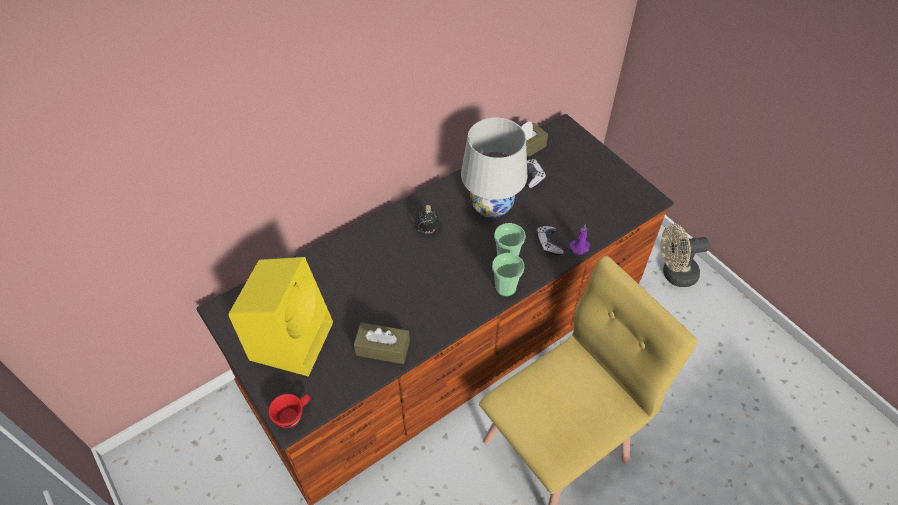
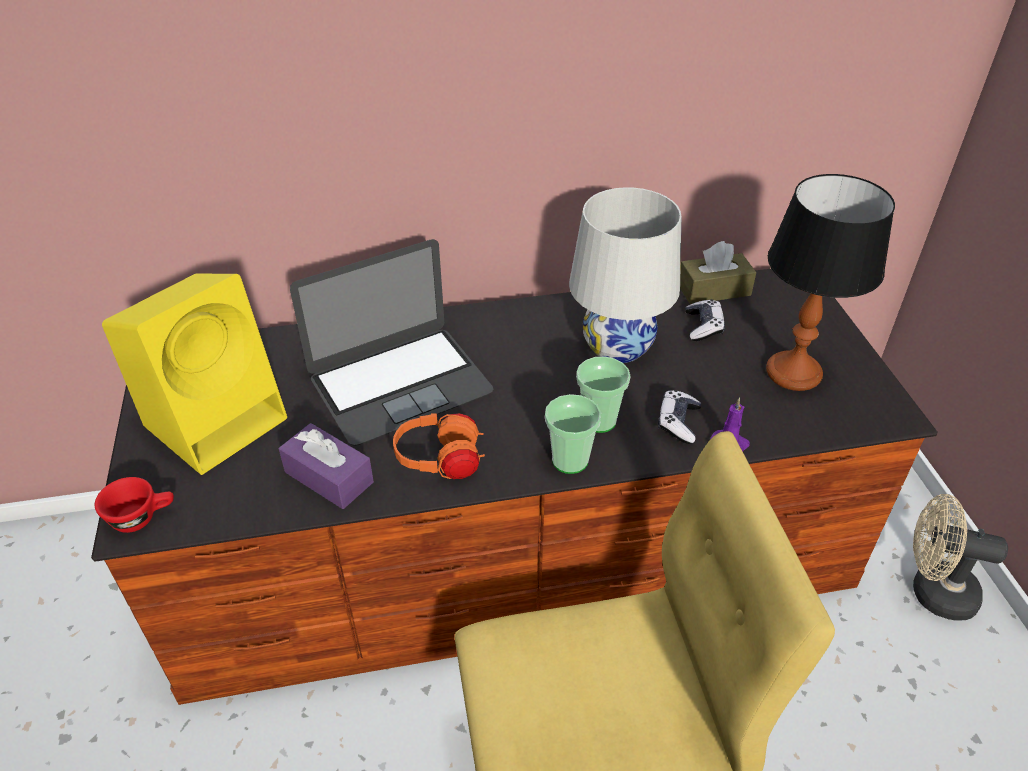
camera: 25 degrees right, 10 degrees down
brown tissue box [353,322,410,364] -> purple tissue box [279,423,374,509]
black mug [414,205,443,239] -> none
none -> laptop [290,239,493,446]
none -> orange headphones [393,413,485,479]
none -> table lamp [766,174,895,391]

